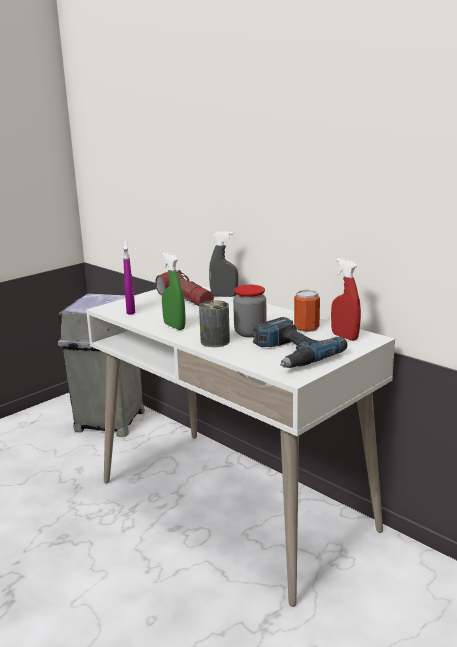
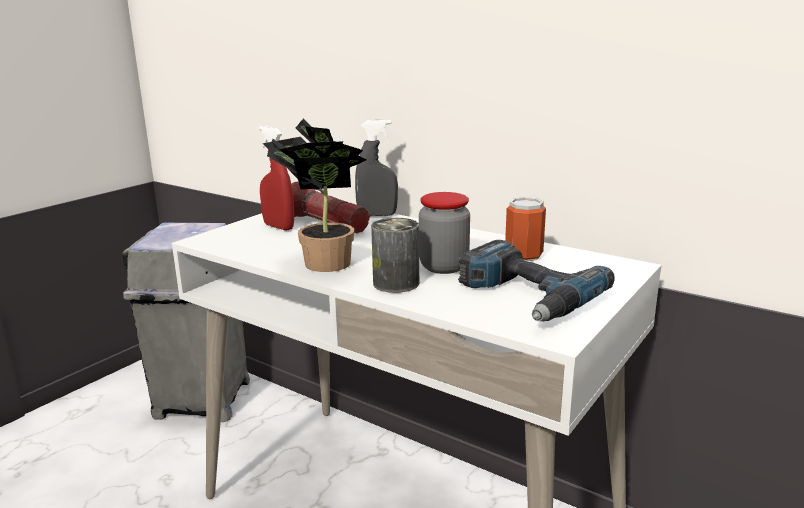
camera: 10 degrees left, 0 degrees up
purple spray bottle [123,241,135,315] -> none
green spray bottle [162,252,186,330] -> potted plant [263,119,367,272]
red spray bottle [331,258,361,341] -> red spray bottle moved to [259,126,294,230]

